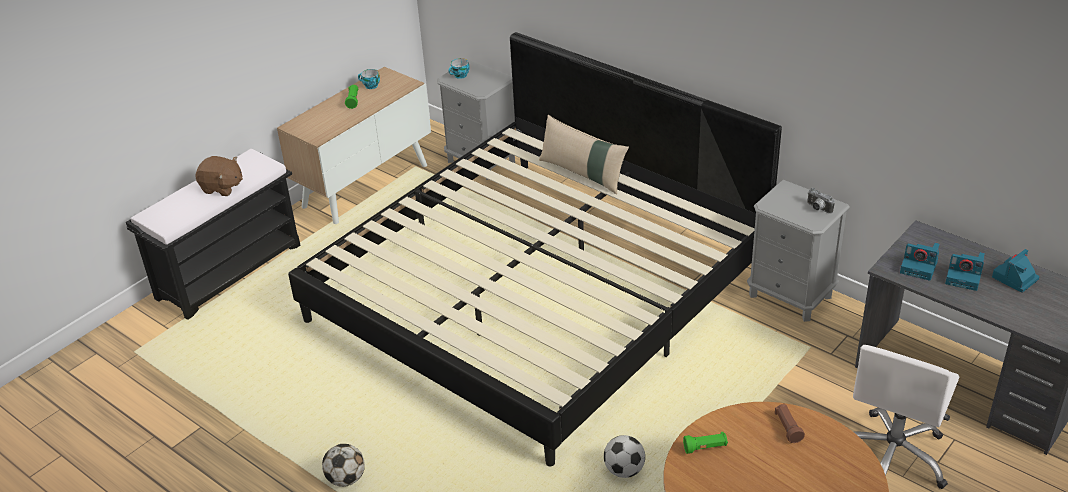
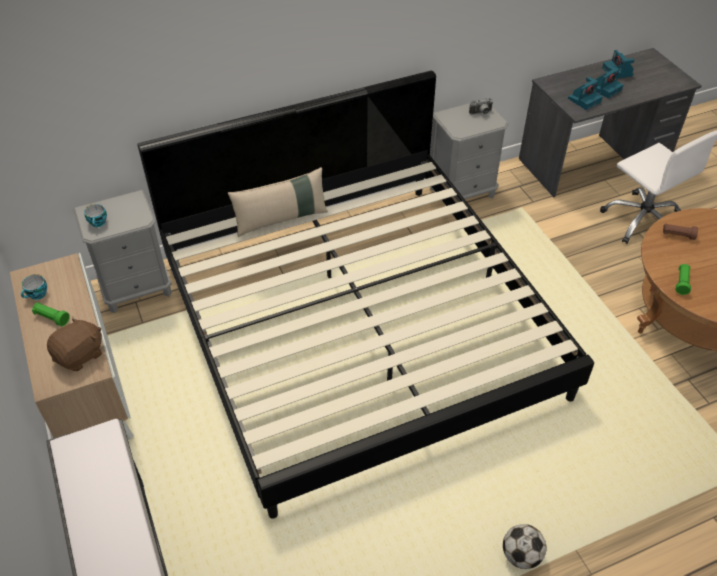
camera: 65 degrees left, 10 degrees up
brown plush toy [196,156,243,196] -> brown plush toy moved to [47,316,102,371]
football [604,435,645,478] -> none

